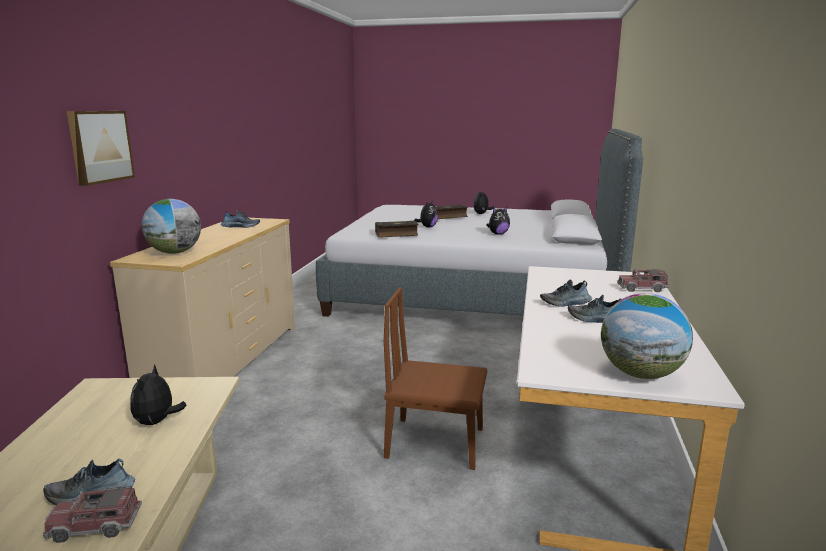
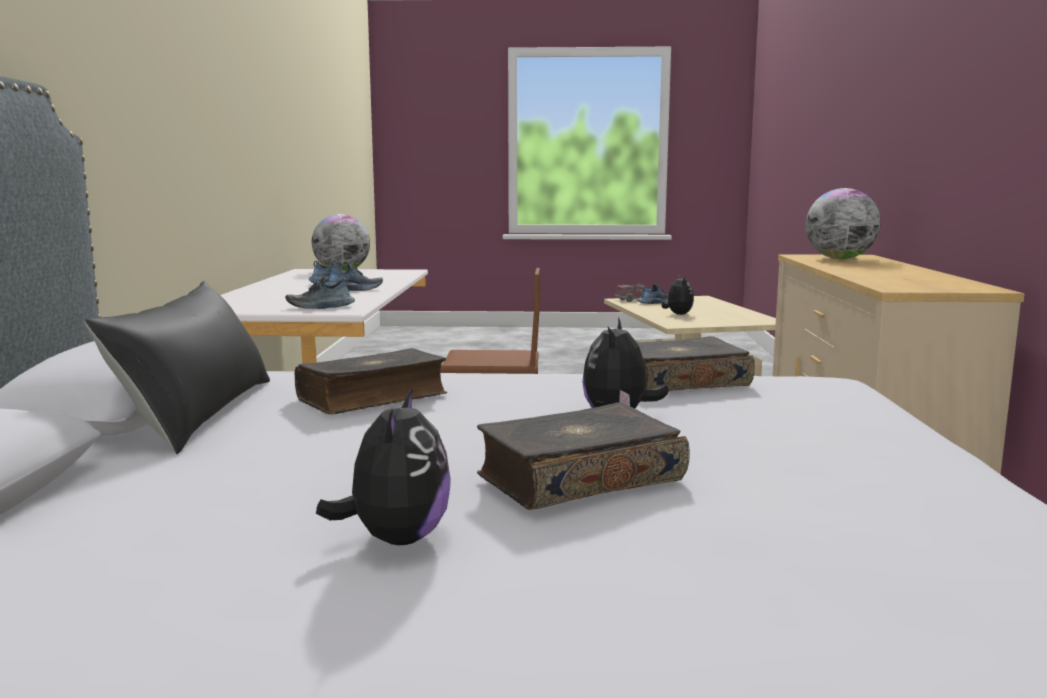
camera: 170 degrees right, 5 degrees down
picture [67,111,135,186] -> none
shoe [221,210,260,228] -> shoe moved to [285,276,355,309]
plush toy [486,207,510,235] -> book [295,348,447,414]
toy truck [617,269,670,292] -> none
none -> black pillow [84,281,270,454]

